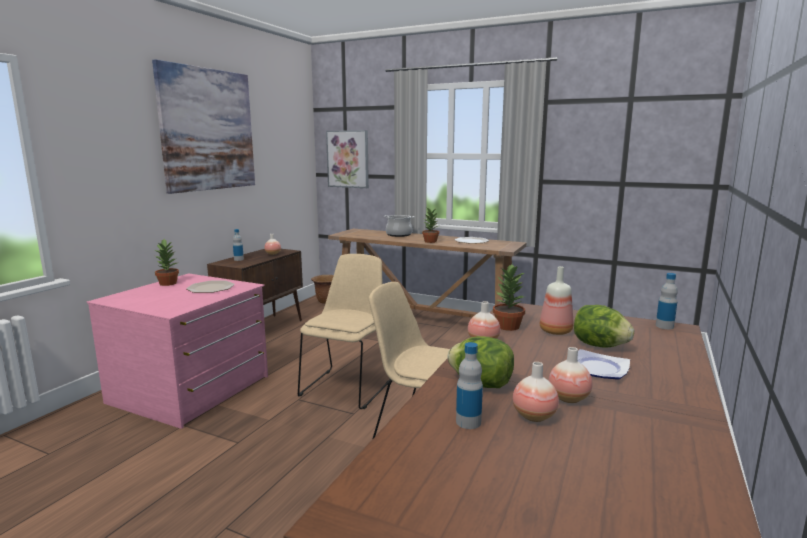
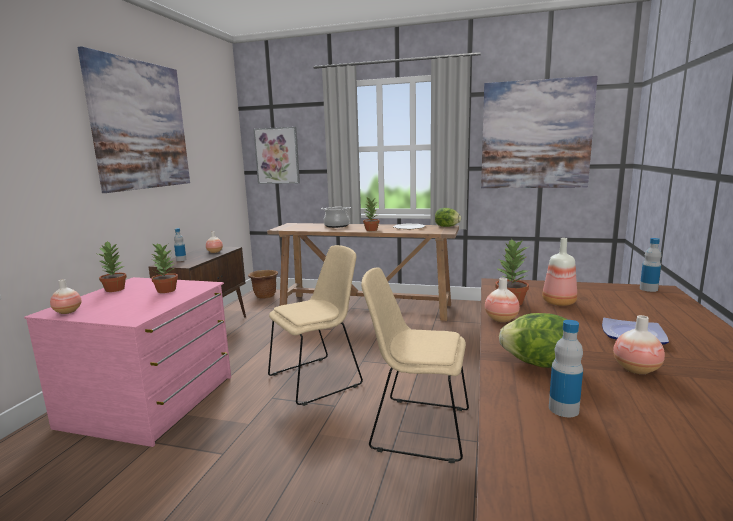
camera: 10 degrees left, 0 degrees up
plate [186,281,235,293] -> potted plant [151,243,178,293]
beige chair [298,254,391,409] -> beige chair turned 45 degrees clockwise [268,245,363,406]
vase [513,362,559,422] -> vase moved to [50,279,81,314]
lettuce [574,305,634,348] -> lettuce moved to [435,208,461,227]
none -> picture [481,76,598,188]

